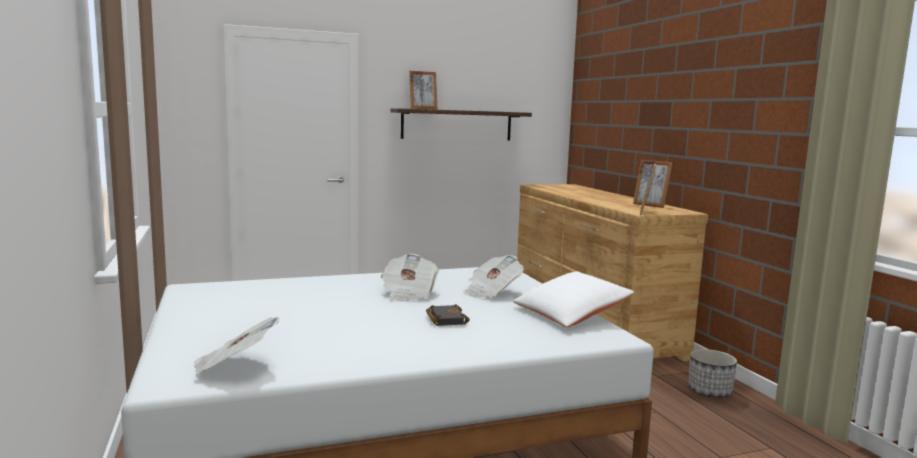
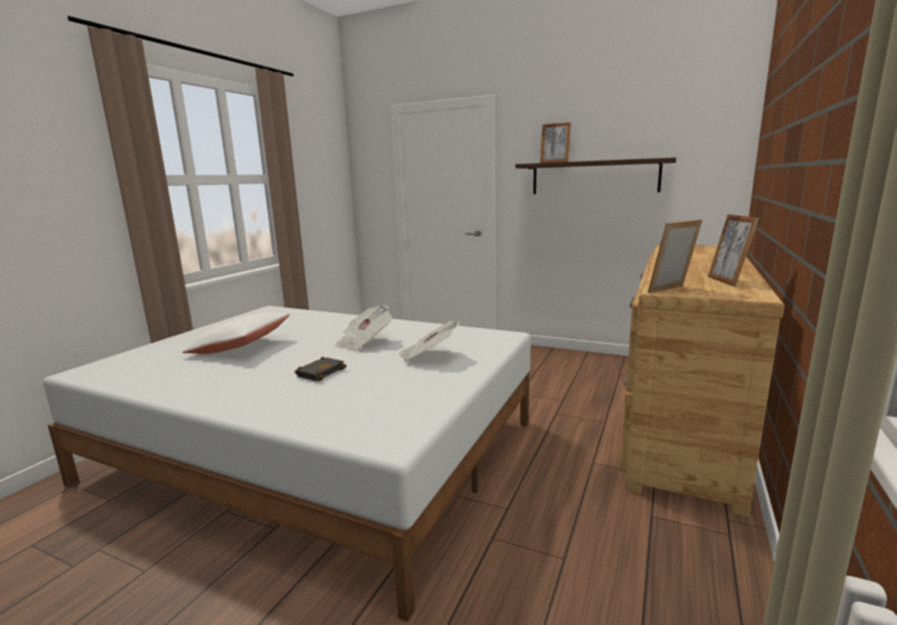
camera: 45 degrees right, 5 degrees up
newspaper [194,317,279,375] -> none
white pillow [513,271,634,327] -> white pillow moved to [182,313,290,354]
planter [688,349,737,398] -> none

